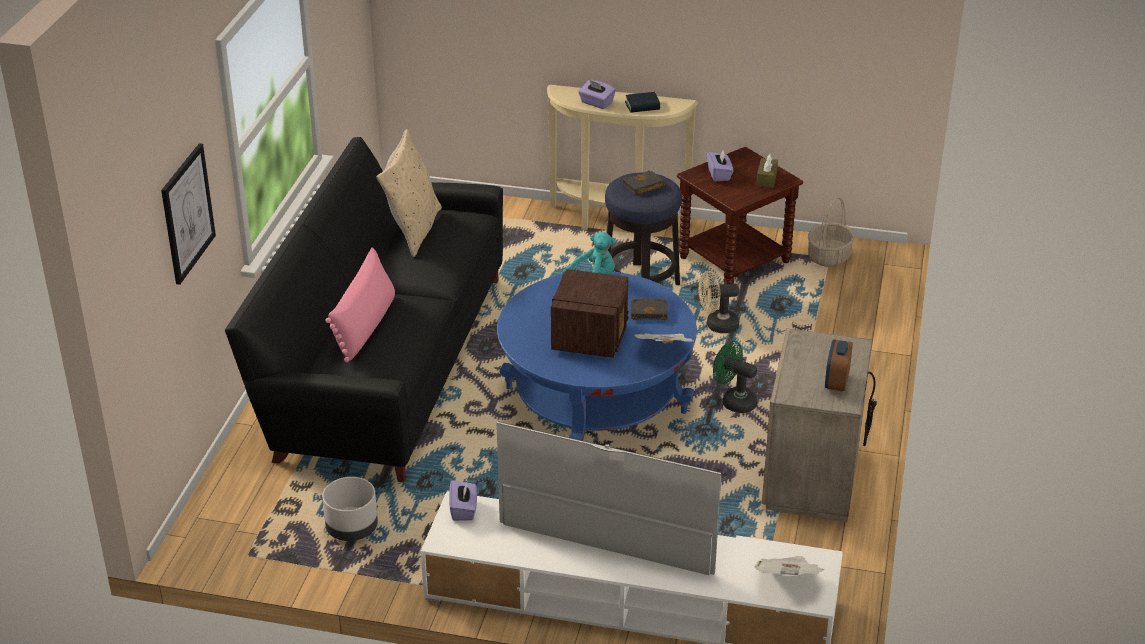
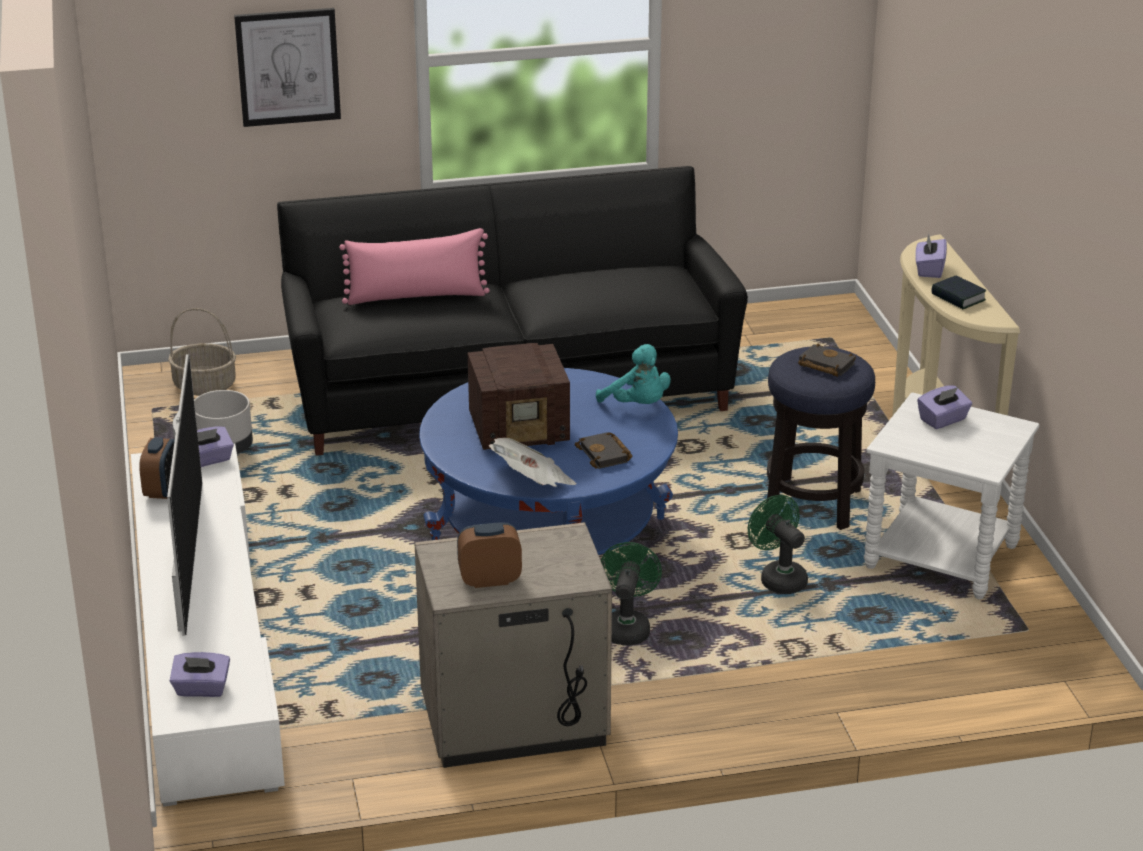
camera: 65 degrees right, 5 degrees down
beige pillow [376,129,442,257] -> none
brown side table [677,147,803,284] -> white side table [864,393,1039,599]
beige fan [698,271,739,333] -> green fan [748,495,808,594]
newspaper [754,556,824,577] -> purple tissue box [170,652,230,697]
brown tissue box [756,154,778,188] -> none
basket [808,197,855,267] -> basket moved to [168,308,236,396]
none -> alarm clock [139,437,175,499]

